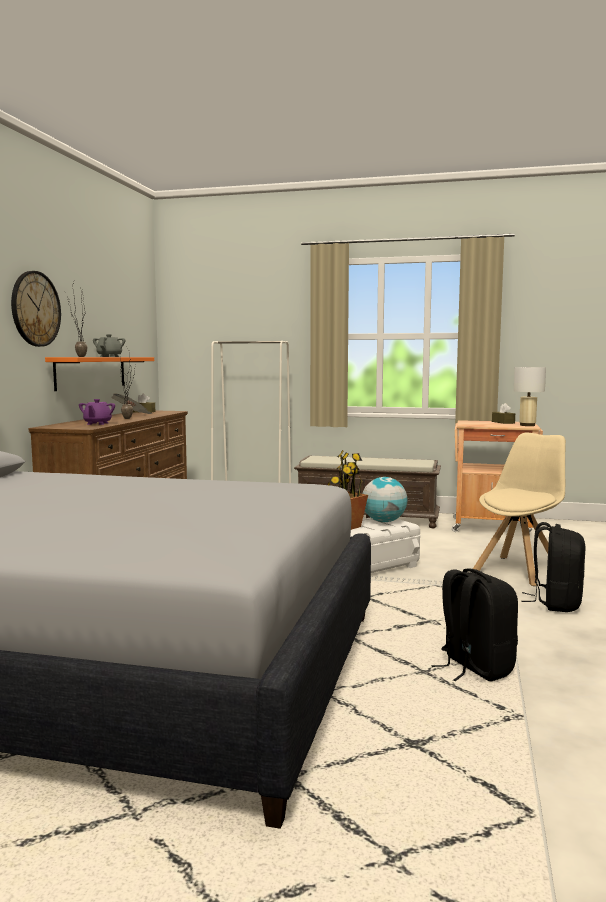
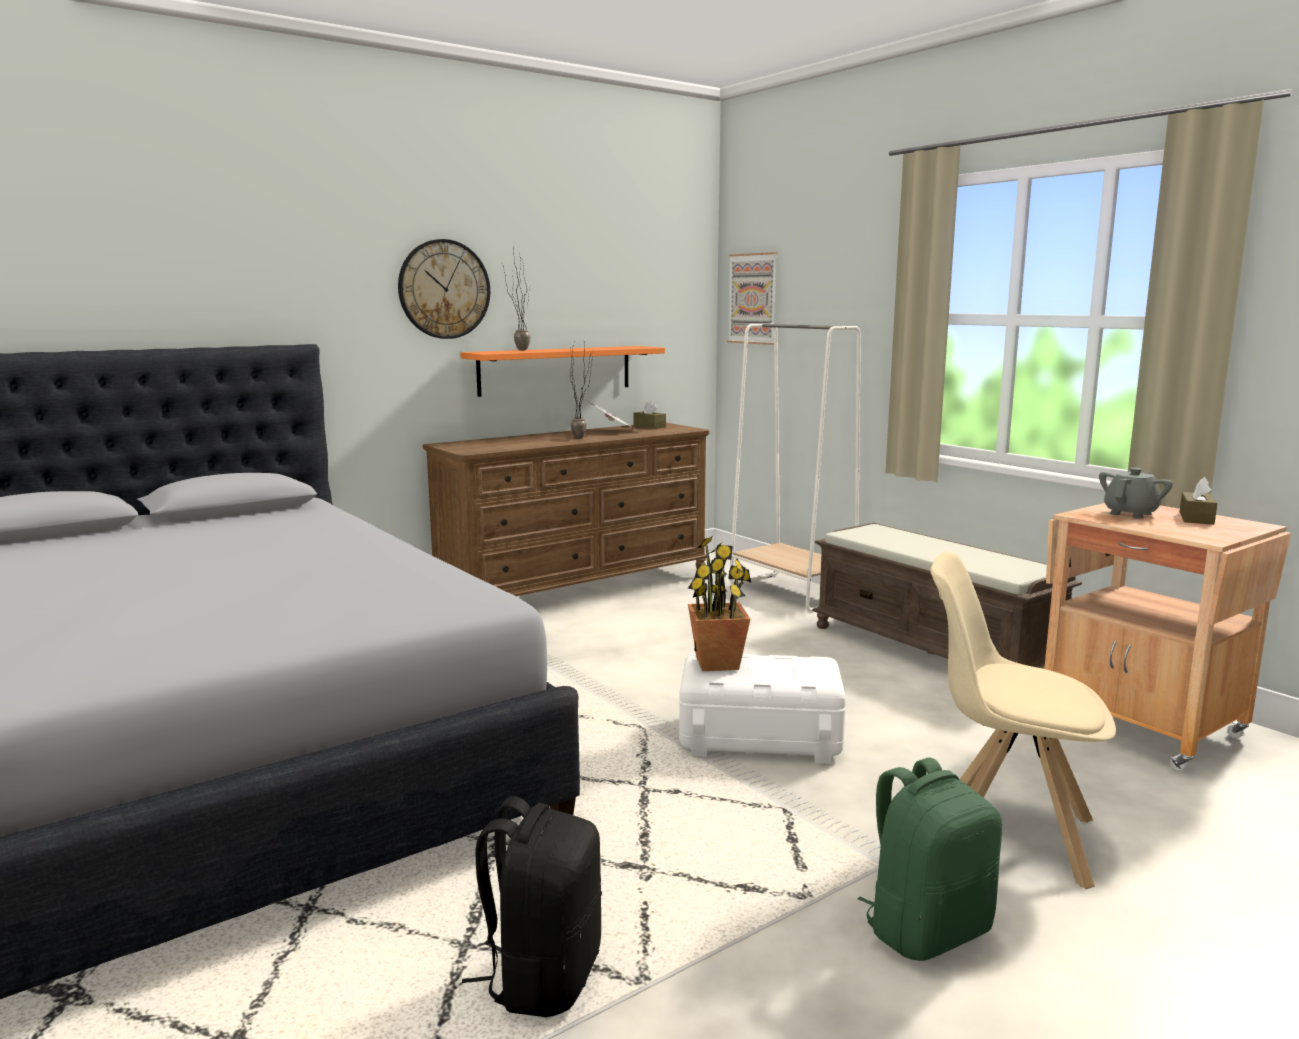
camera: 40 degrees right, 5 degrees up
purple teapot [79,399,115,425] -> none
grey teapot [93,334,126,357] -> grey teapot moved to [1099,468,1173,519]
globe [363,477,407,522] -> none
beige chair [473,433,566,586] -> beige chair turned 150 degrees counterclockwise [930,551,1116,889]
white table lamp [514,367,546,426] -> none
black backpack [521,522,586,612] -> green backpack [858,757,1002,961]
none -> picture [727,252,778,345]

